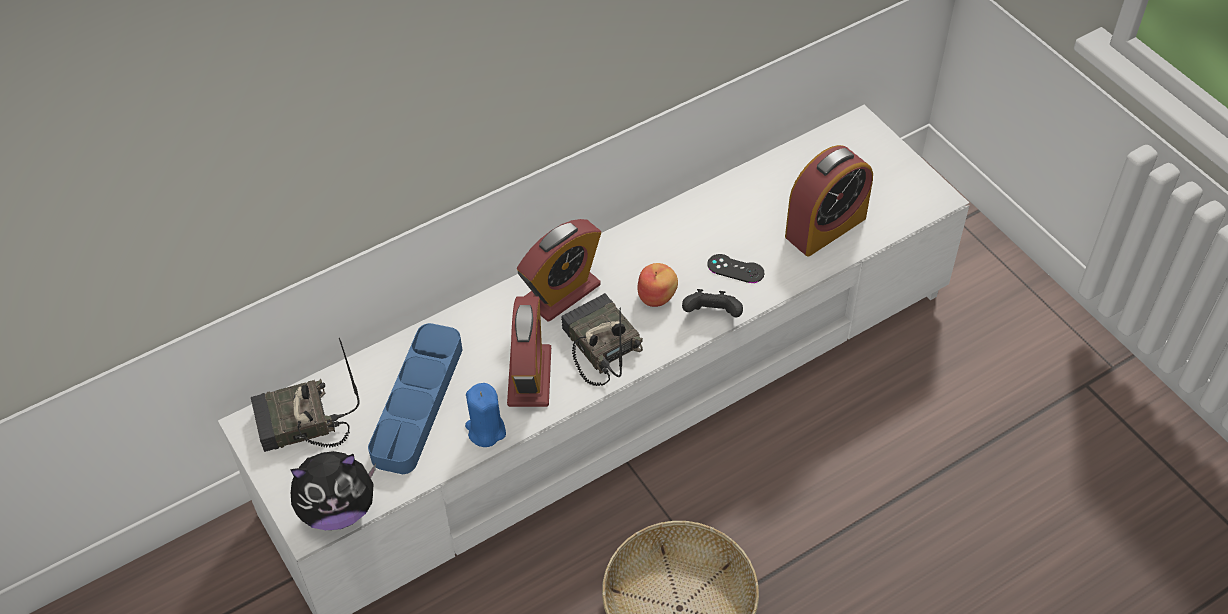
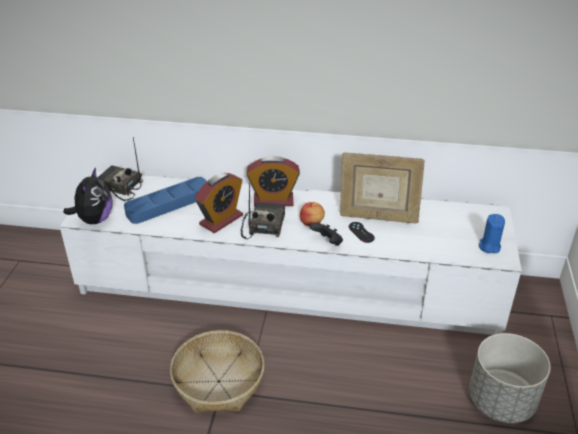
camera: 40 degrees right, 15 degrees down
plush toy [290,451,376,530] -> plush toy turned 105 degrees counterclockwise [63,167,112,224]
blue candle [465,383,506,447] -> blue candle moved to [479,214,505,253]
alarm clock [785,145,873,257] -> none
none -> picture frame [340,153,425,224]
none -> grey planter [469,333,551,423]

